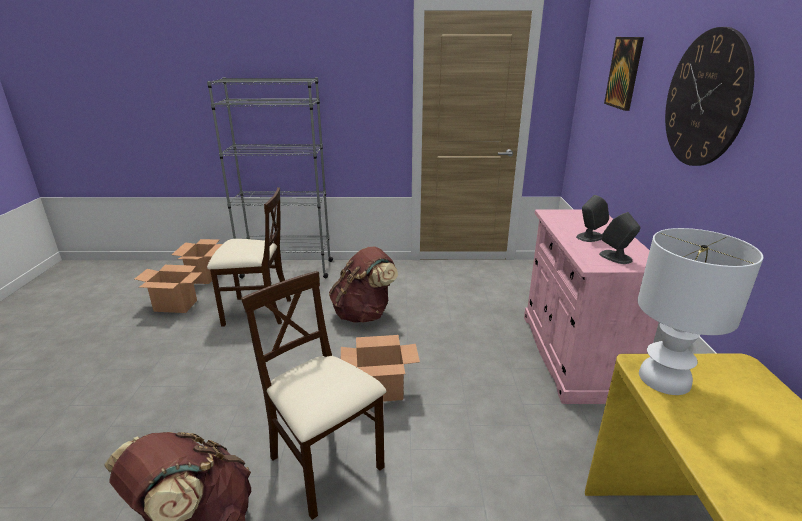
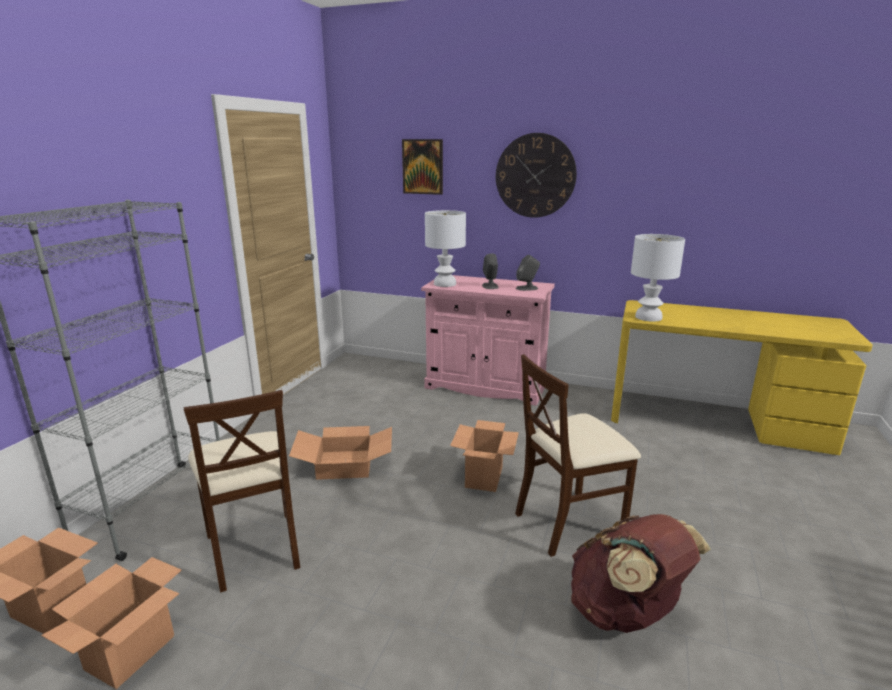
camera: 70 degrees left, 5 degrees down
beige chair [207,187,291,327] -> beige chair turned 135 degrees clockwise [184,390,300,593]
brown backpack [329,246,398,322] -> cardboard box [289,426,392,480]
none -> white table lamp [425,210,466,287]

